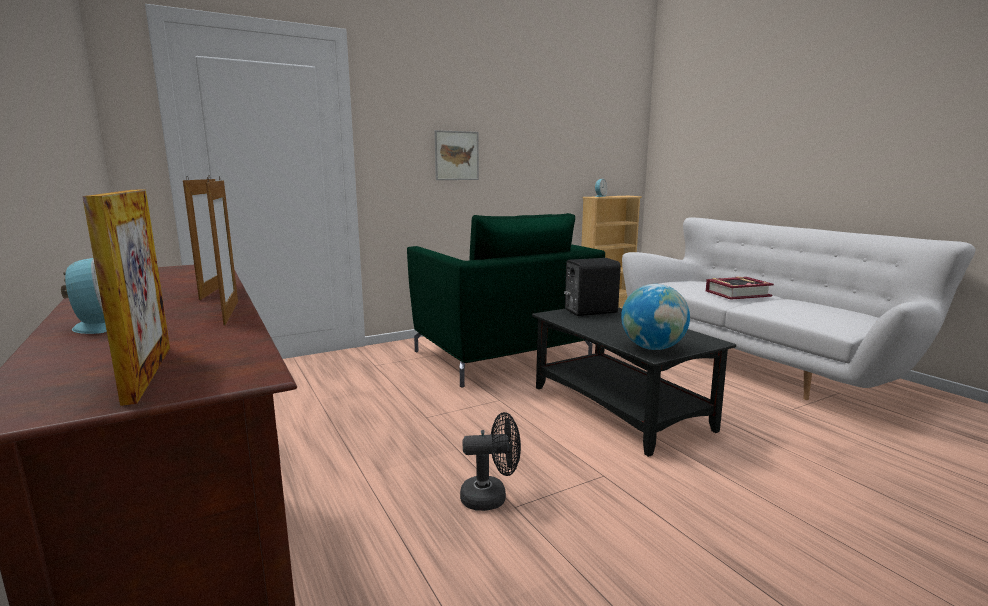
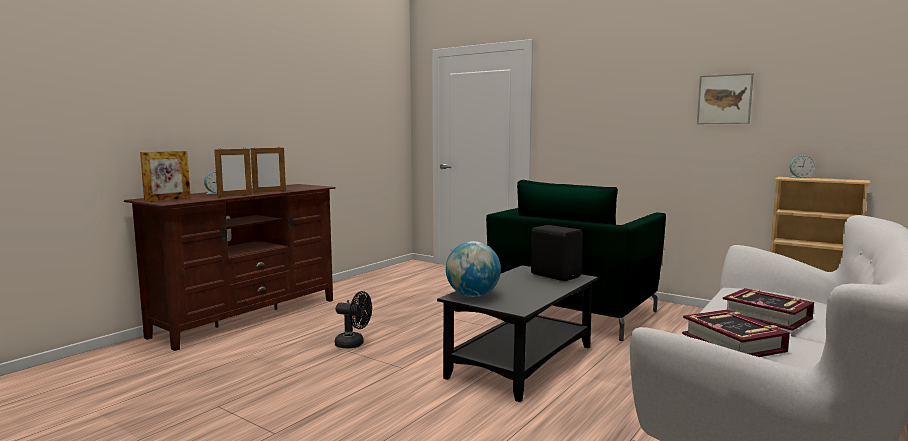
camera: 65 degrees right, 5 degrees down
picture [434,130,479,180] -> picture moved to [697,73,754,124]
black fan [460,412,521,511] -> black fan turned 45 degrees counterclockwise [335,291,372,348]
none -> book [682,310,790,357]

